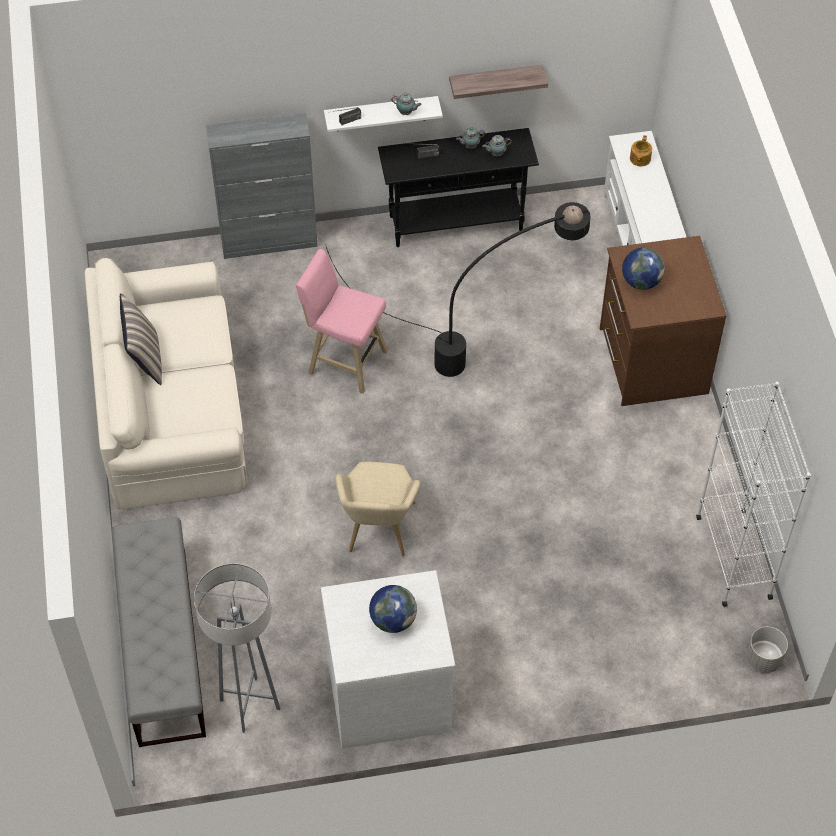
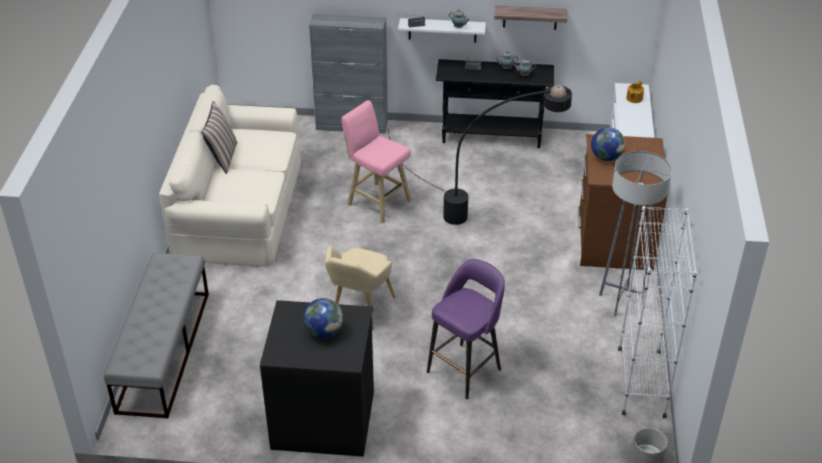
camera: 15 degrees right, 15 degrees down
grey floor lamp [194,563,280,733] -> grey floor lamp moved to [599,151,672,317]
white dresser [321,570,455,749] -> black dresser [260,300,374,457]
none -> purple stool [427,259,505,399]

